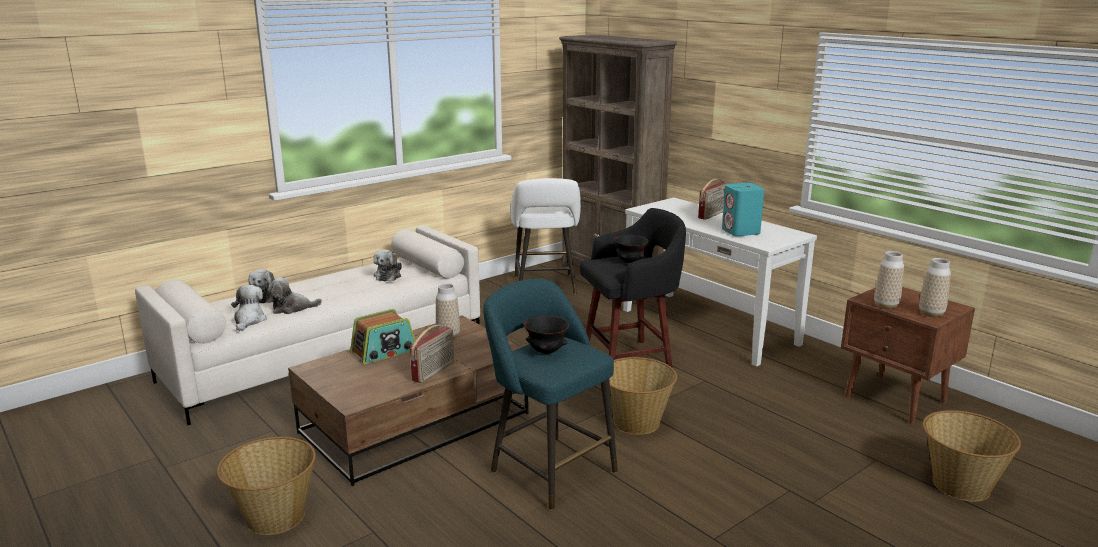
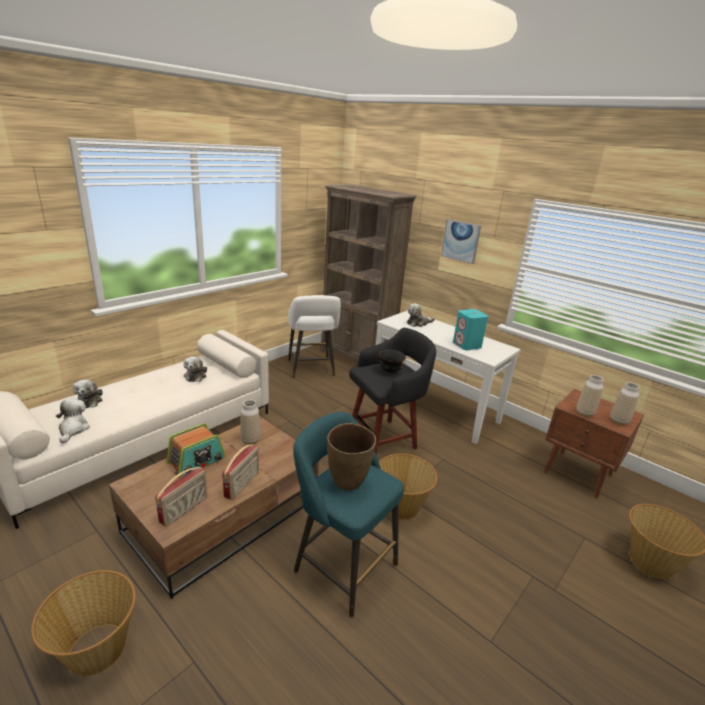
camera: 10 degrees left, 5 degrees up
plush toy [267,277,322,314] -> plush toy moved to [407,304,435,327]
black bowl [524,315,570,354] -> brown vase [327,423,376,491]
radio [698,179,727,220] -> radio moved to [155,467,208,527]
none -> picture [441,219,481,264]

